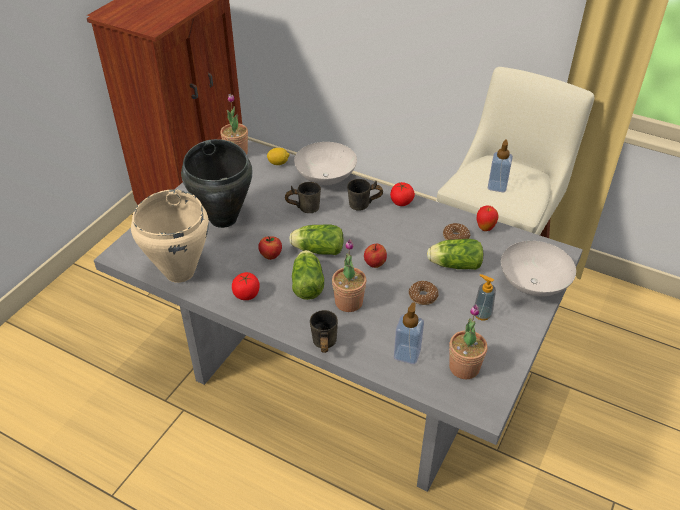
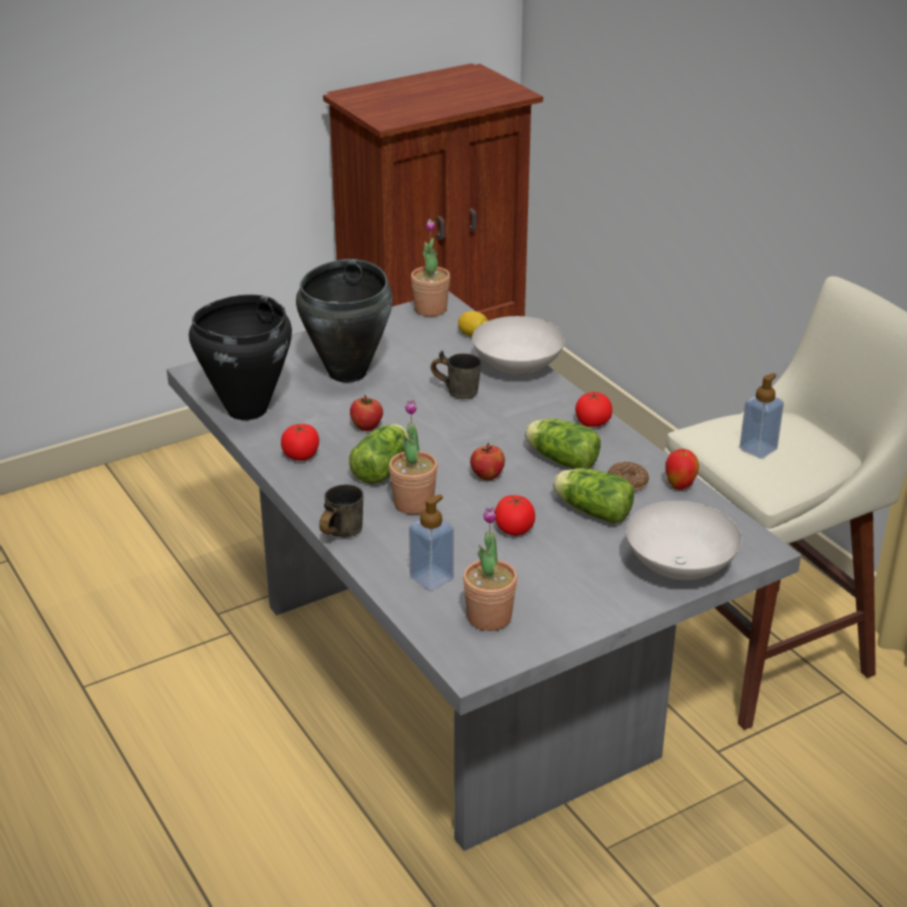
camera: 30 degrees right, 10 degrees down
beige cooking pot [131,189,209,283] -> black cooking pot [189,295,292,420]
lettuce [289,224,344,255] -> lettuce moved to [525,419,601,469]
grey mug [347,179,383,211] -> none
donut [409,281,439,305] -> tomato [495,495,535,536]
soap dispenser [475,274,496,320] -> none

